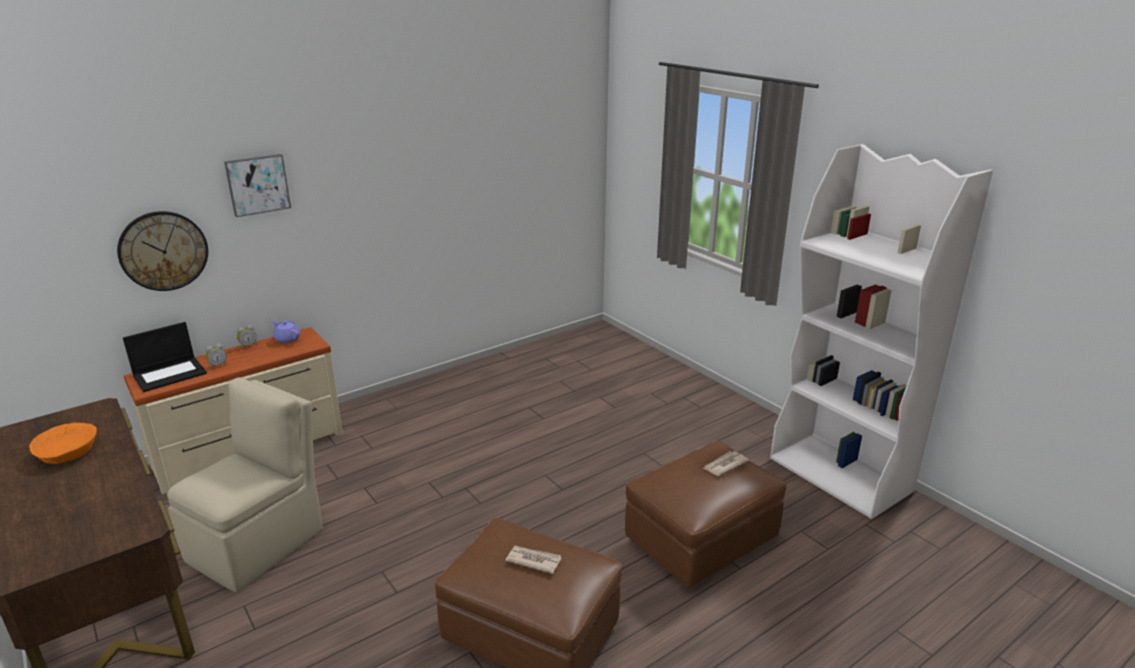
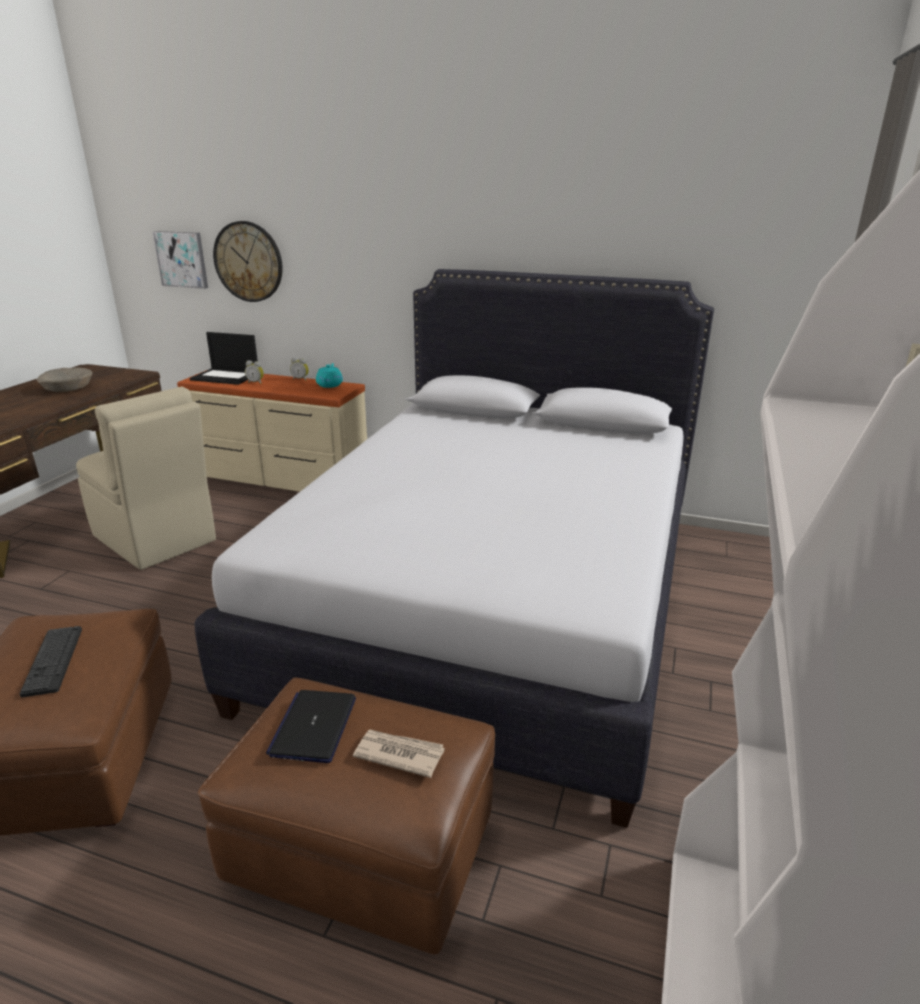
camera: 55 degrees right, 0 degrees up
orange bowl [29,422,97,464] -> beige bowl [37,367,93,392]
beige chair [167,377,323,592] -> beige chair turned 45 degrees clockwise [76,387,216,570]
picture [224,154,291,217] -> picture moved to [153,231,208,289]
purple teapot [272,320,300,343] -> turquoise teapot [316,363,343,388]
newspaper [505,546,562,574] -> keyboard [19,626,82,697]
none -> white bed [194,269,714,828]
none -> laptop [266,690,356,763]

